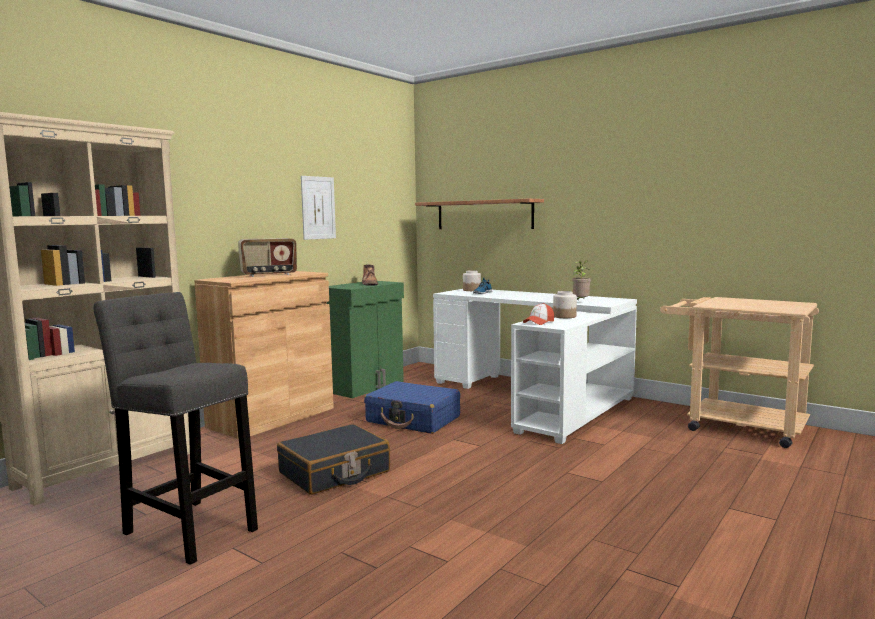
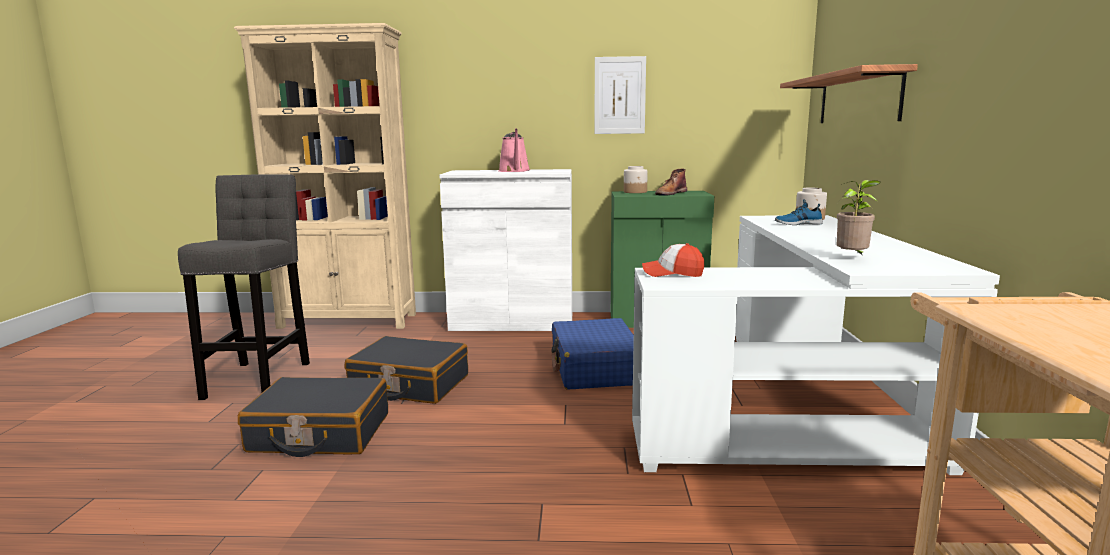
camera: 55 degrees right, 5 degrees up
brown cabinet [194,271,334,439] -> white cabinet [439,169,573,331]
radio [238,238,297,277] -> pink watering can [498,128,530,172]
jar [553,291,577,318] -> jar moved to [624,166,648,193]
none -> black suitcase [238,377,388,457]

